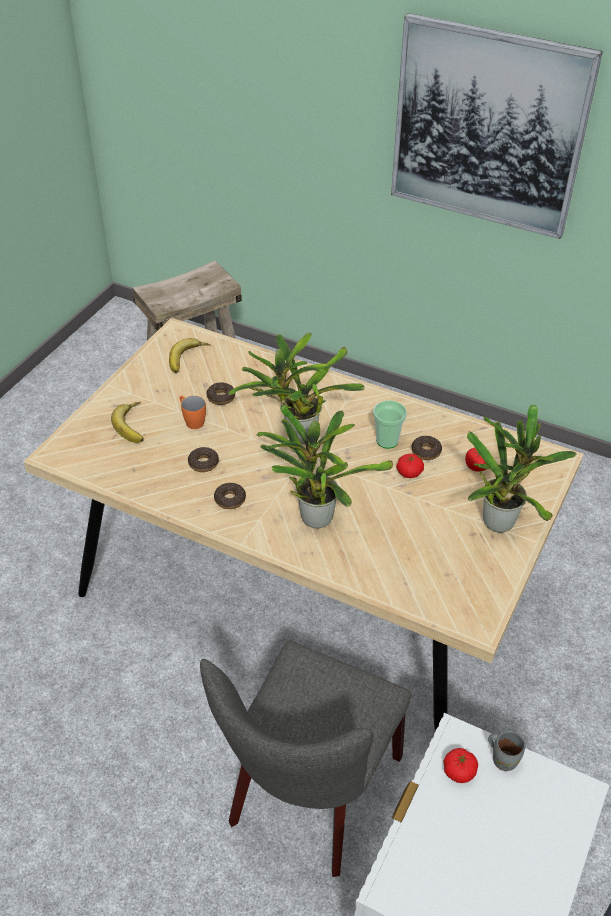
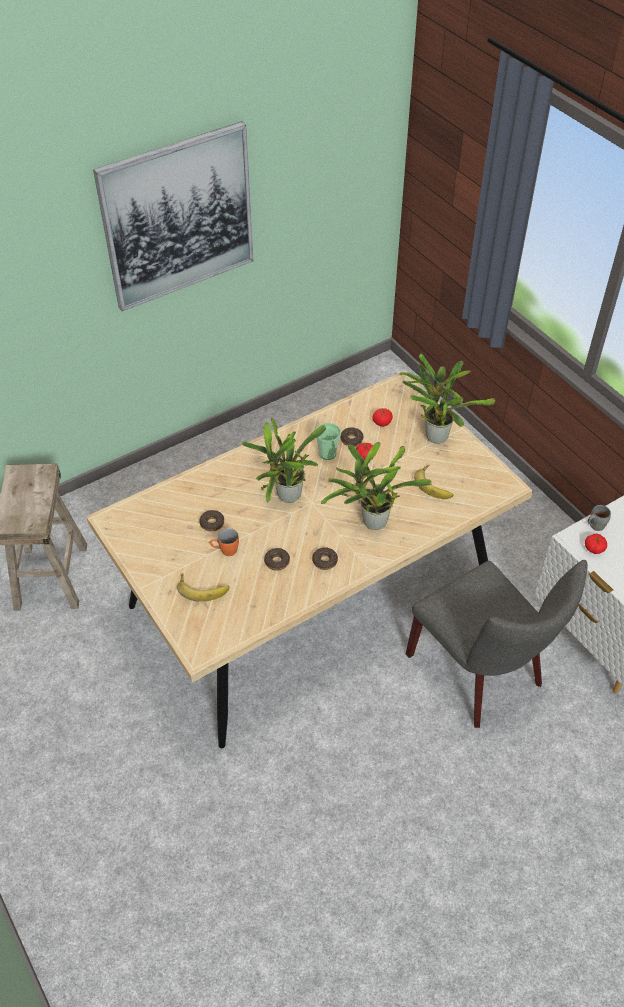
camera: 60 degrees left, 5 degrees up
banana [169,338,211,373] -> banana moved to [414,465,453,499]

